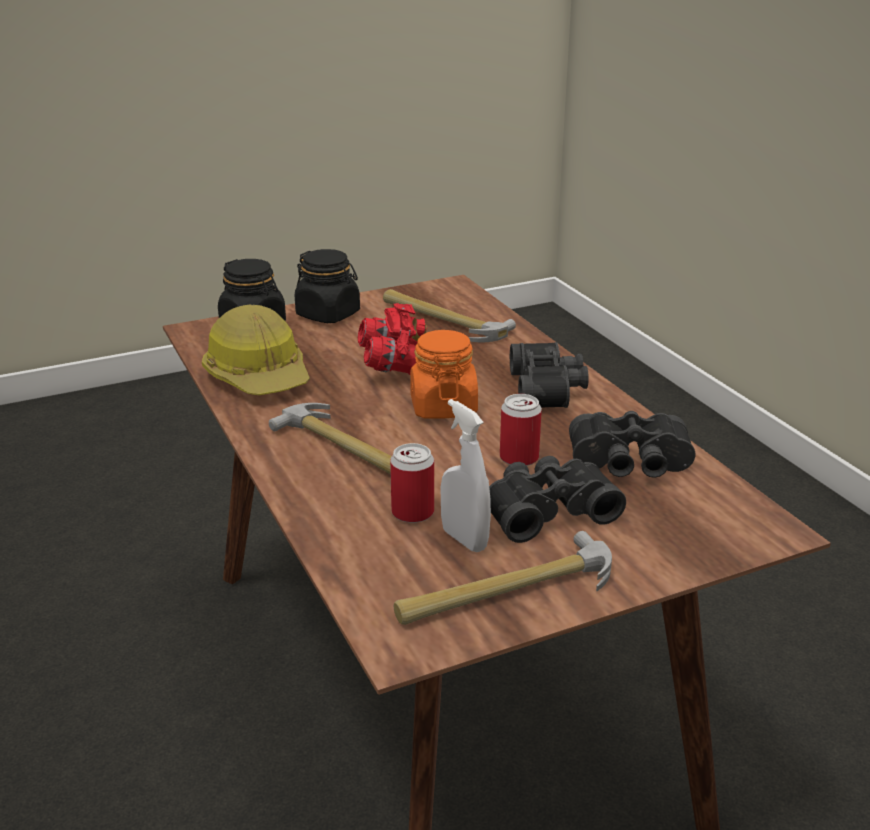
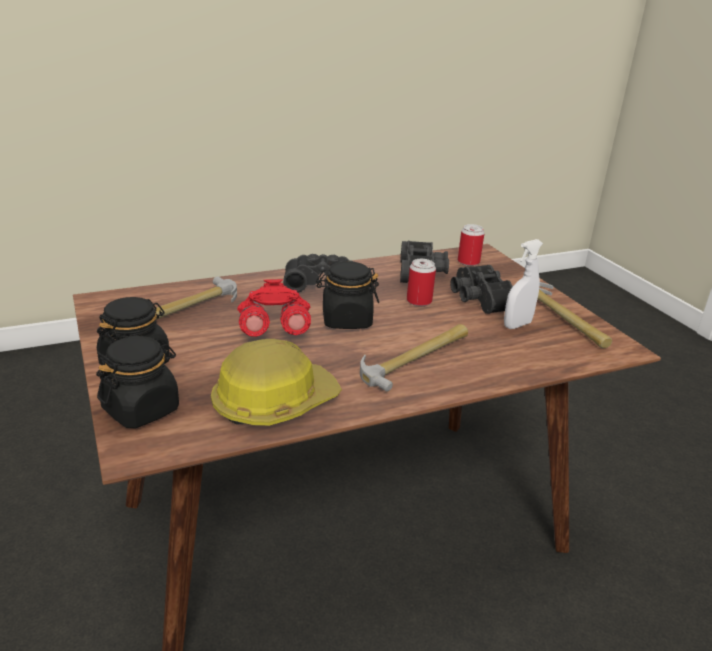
camera: 90 degrees left, 0 degrees up
can [390,443,434,523] -> can moved to [458,224,484,266]
orange jar [410,330,478,419] -> black jar [316,261,379,329]

